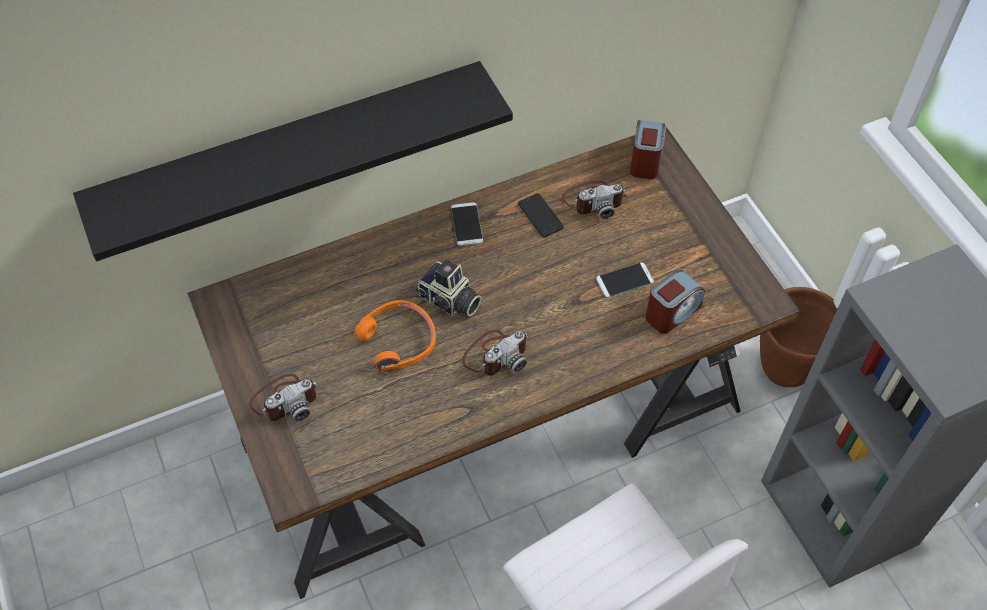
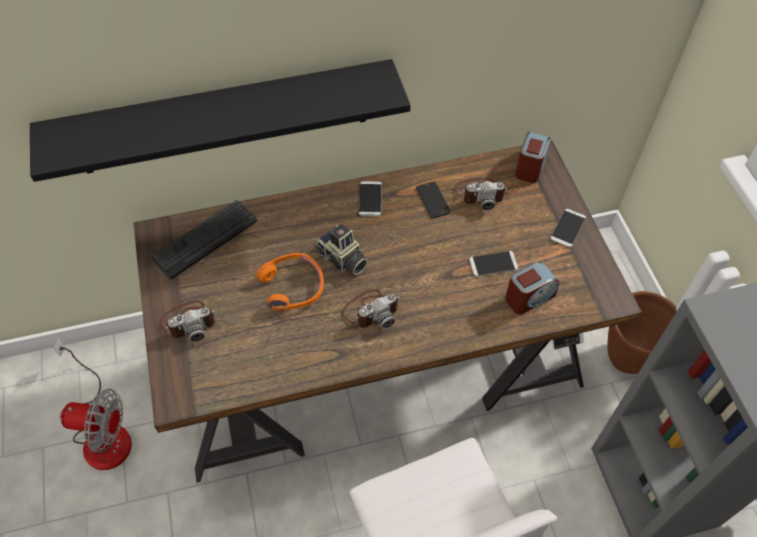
camera: 10 degrees right, 0 degrees up
none -> fan [54,338,132,470]
none -> keyboard [151,200,257,279]
none -> phone [551,209,586,247]

